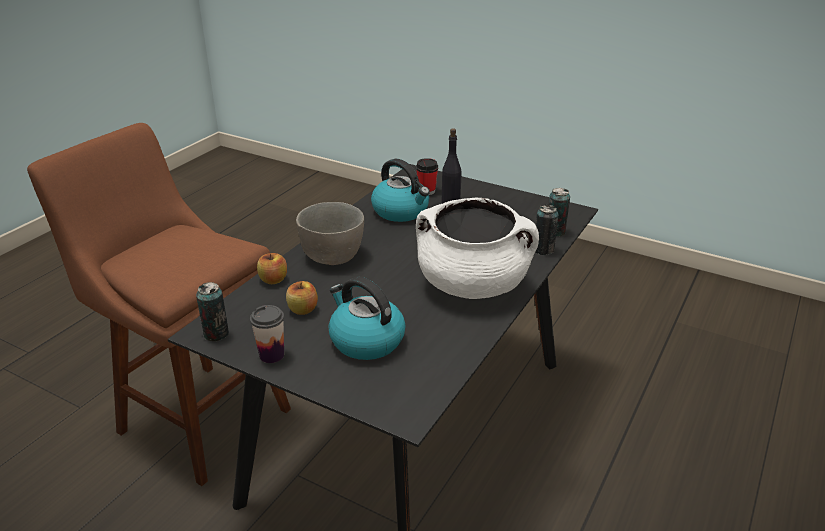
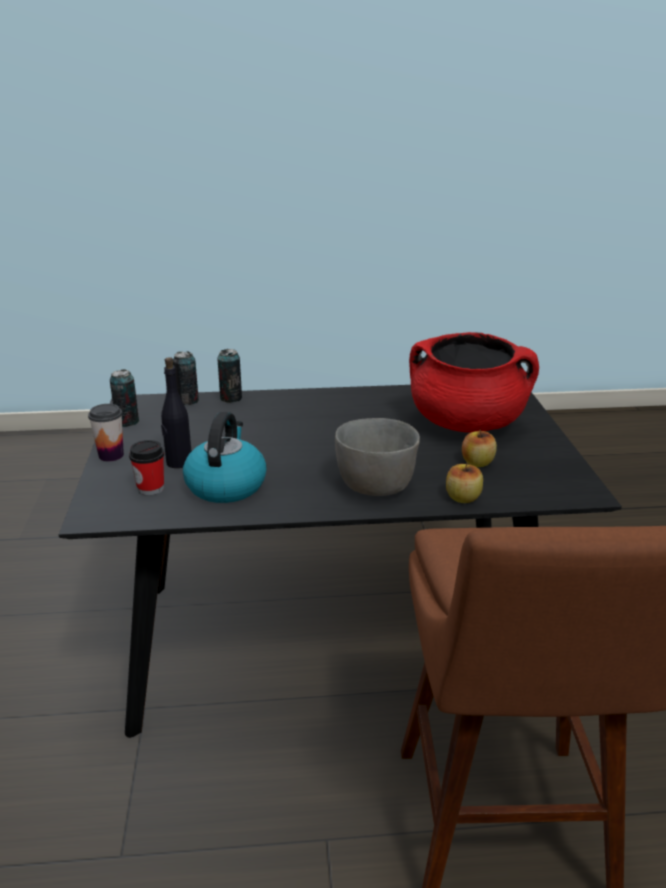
camera: 125 degrees left, 5 degrees down
can [196,282,229,341] -> can moved to [110,370,139,427]
cup [250,305,284,363] -> cup moved to [88,404,124,461]
kettle [328,276,406,360] -> red cooking pot [409,332,539,432]
white cooking pot [416,198,539,299] -> none

